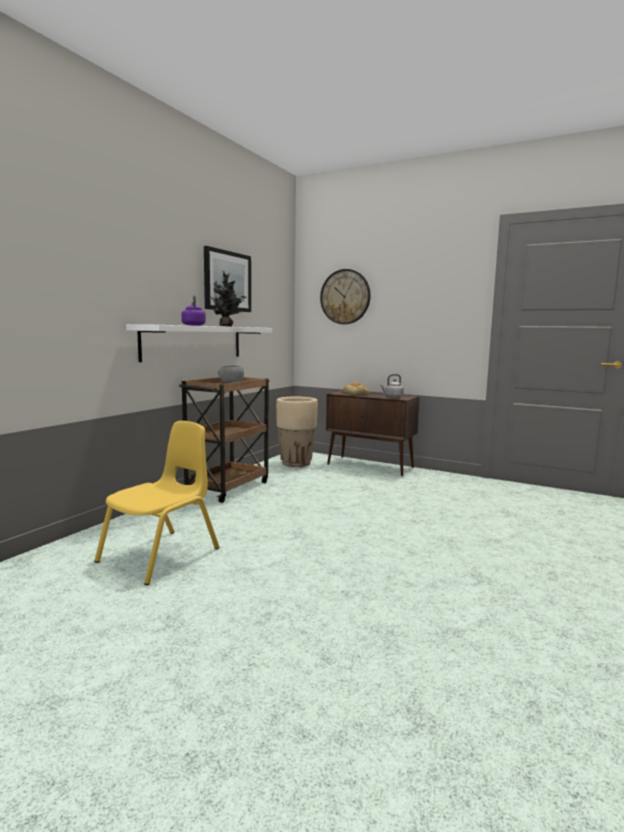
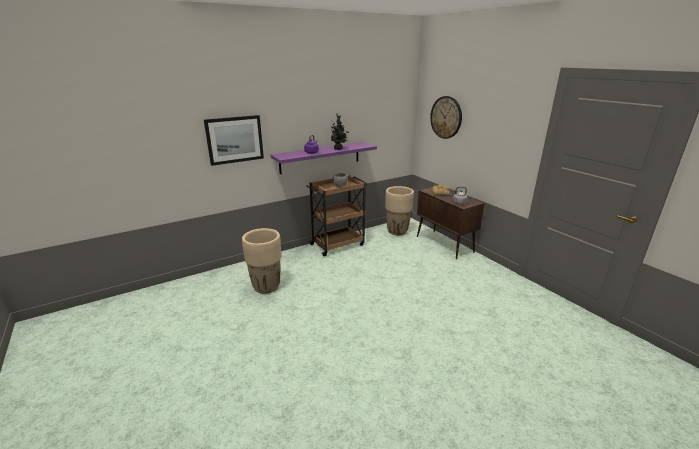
camera: 30 degrees right, 15 degrees up
yellow chair [94,421,219,585] -> beige planter [242,228,281,293]
white shelf [126,324,272,362] -> purple shelf [271,142,377,174]
picture [204,246,251,312] -> picture moved to [204,115,264,166]

